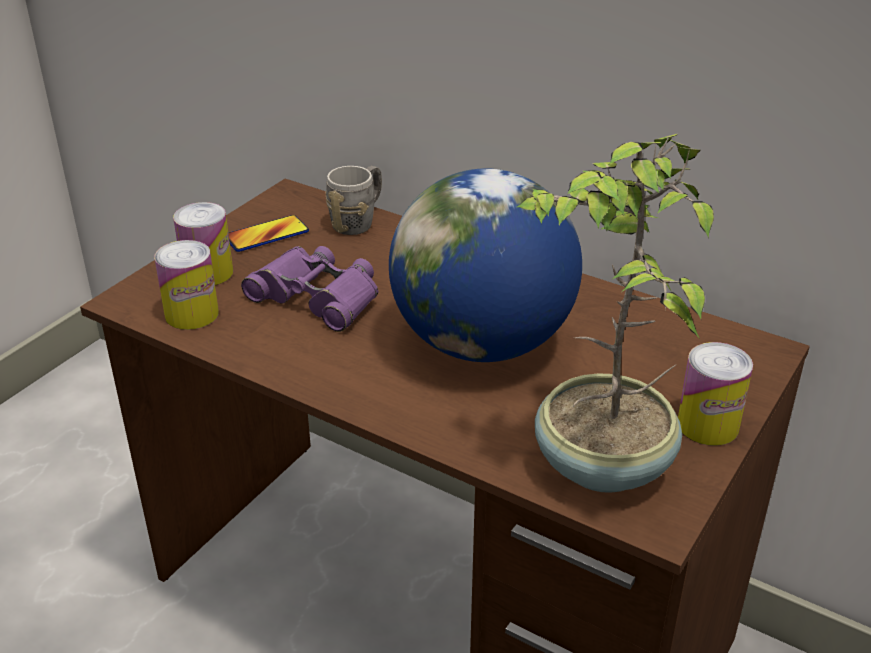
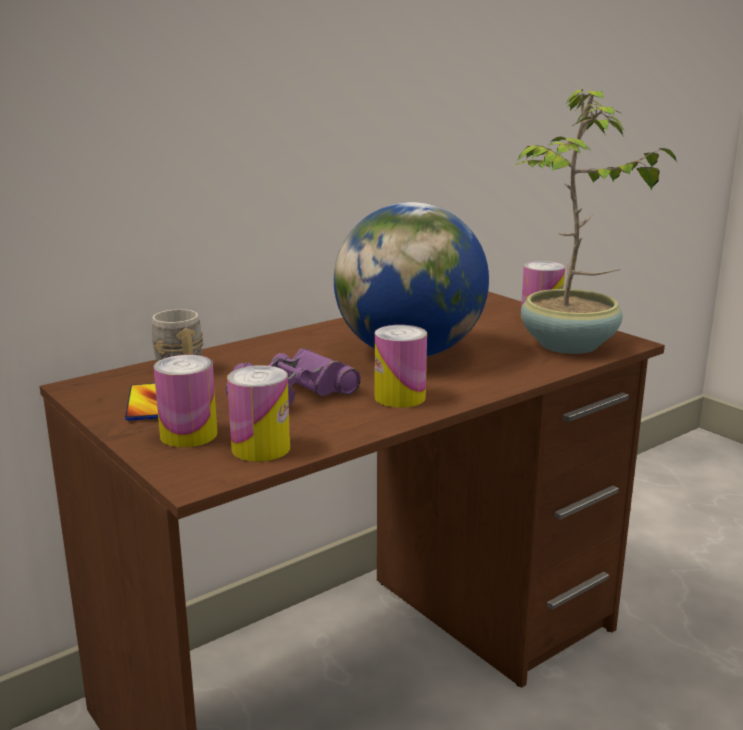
camera: 70 degrees left, 15 degrees down
none -> can [374,325,427,408]

